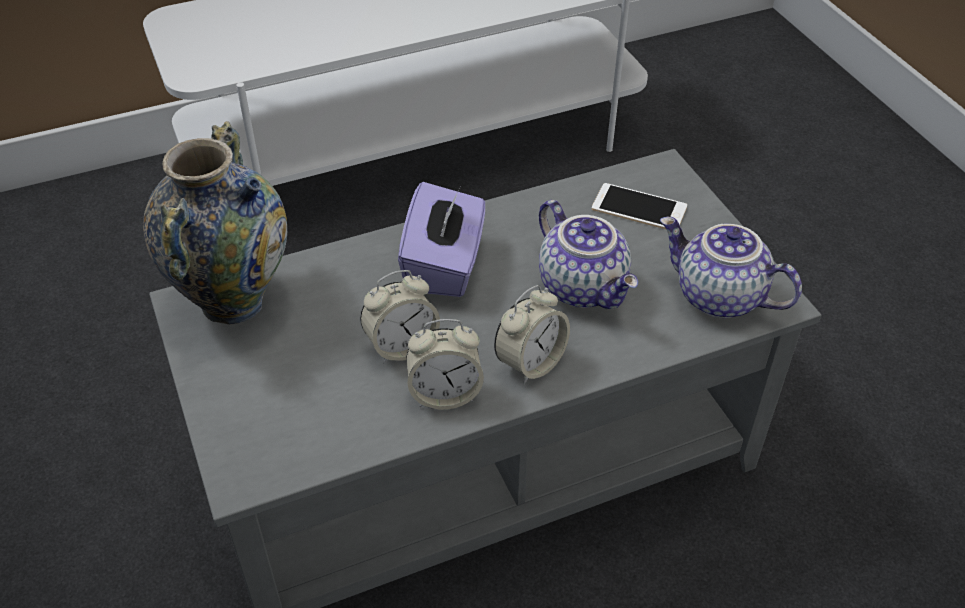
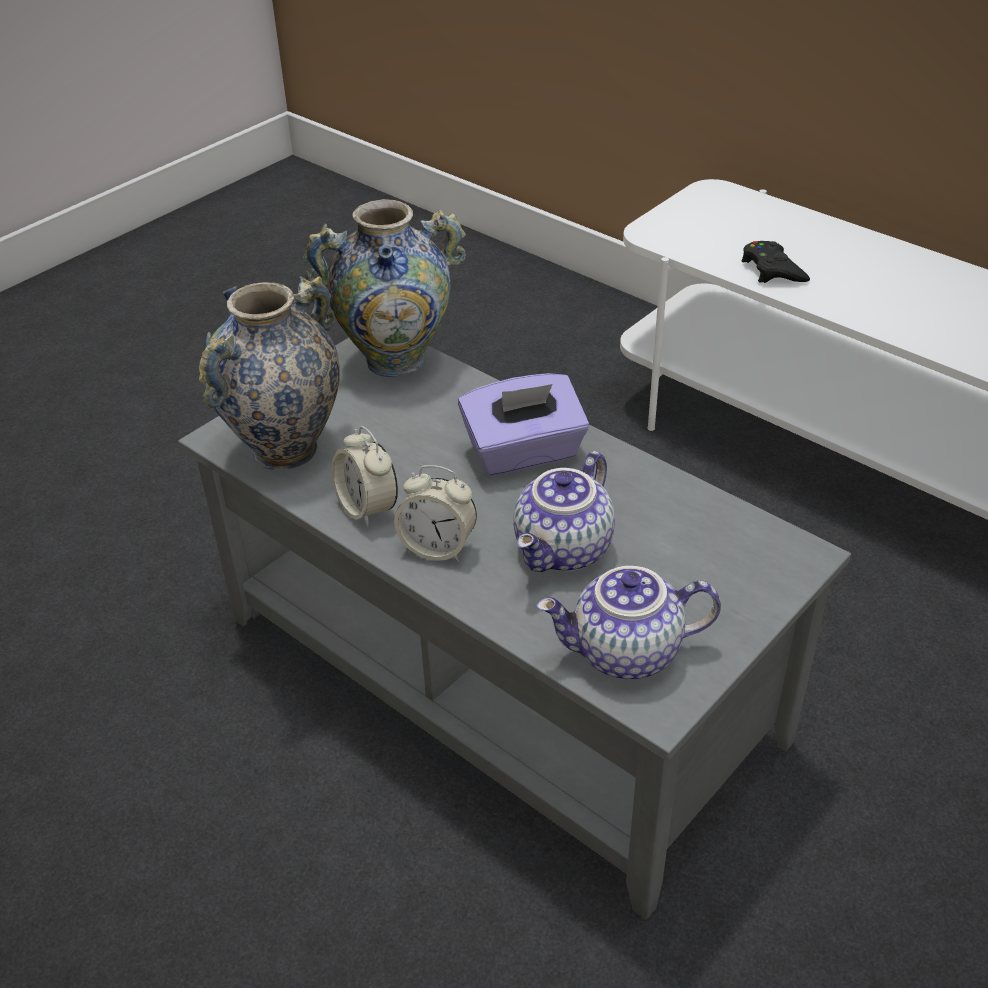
camera: 65 degrees right, 5 degrees down
alarm clock [360,270,440,364] -> none
phone [592,183,687,229] -> none
teapot [660,217,802,318] -> teapot turned 105 degrees counterclockwise [536,566,721,679]
none -> vase [199,276,340,470]
none -> black game controller [741,241,810,283]

